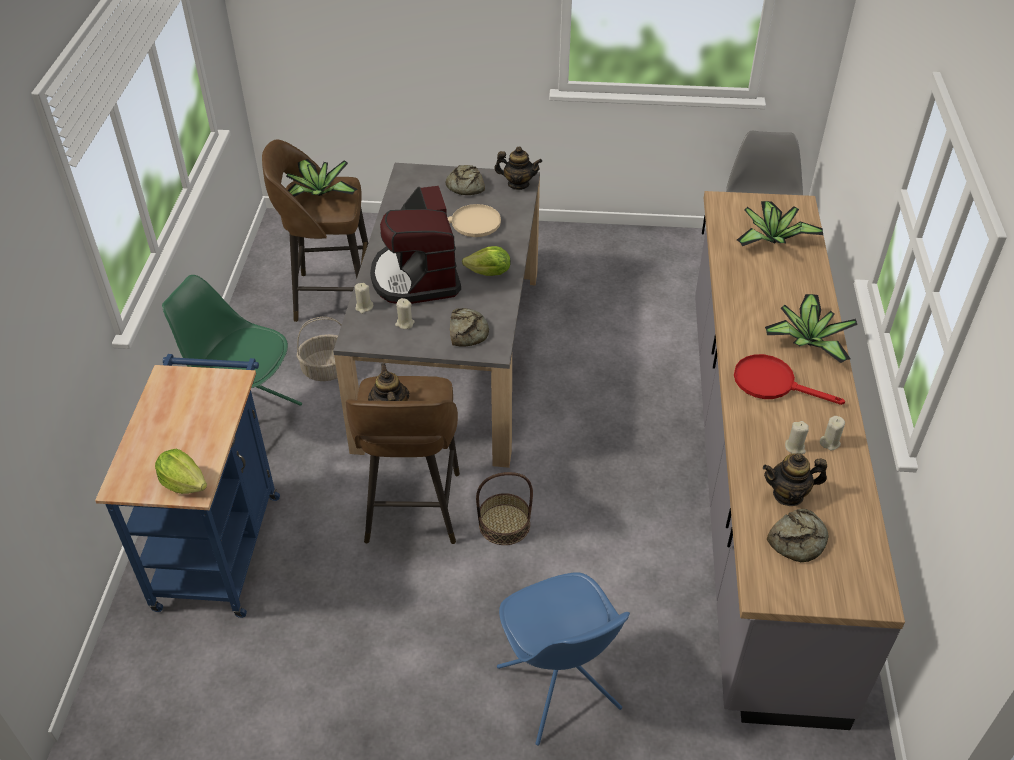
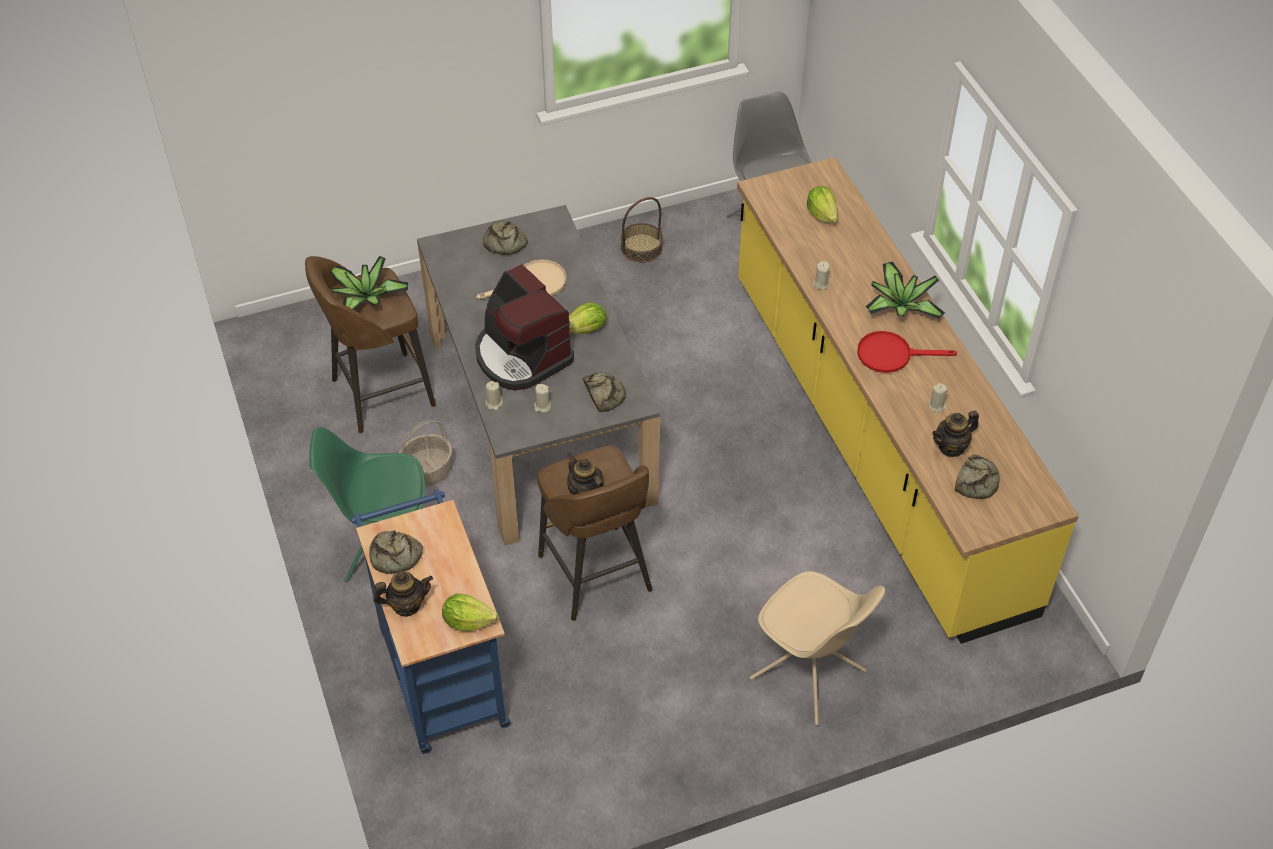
camera: 25 degrees left, 5 degrees up
basket [476,472,533,545] -> basket moved to [620,197,663,263]
teapot [494,147,542,190] -> teapot moved to [373,571,433,617]
blue chair [497,572,630,746] -> beige chair [750,571,885,726]
grey counter [695,191,905,730] -> yellow counter [737,157,1079,644]
potted plant [737,201,823,246] -> lettuce [807,186,838,223]
beige candle [820,416,845,450] -> beige candle moved to [813,261,830,290]
none -> bread [369,531,423,574]

